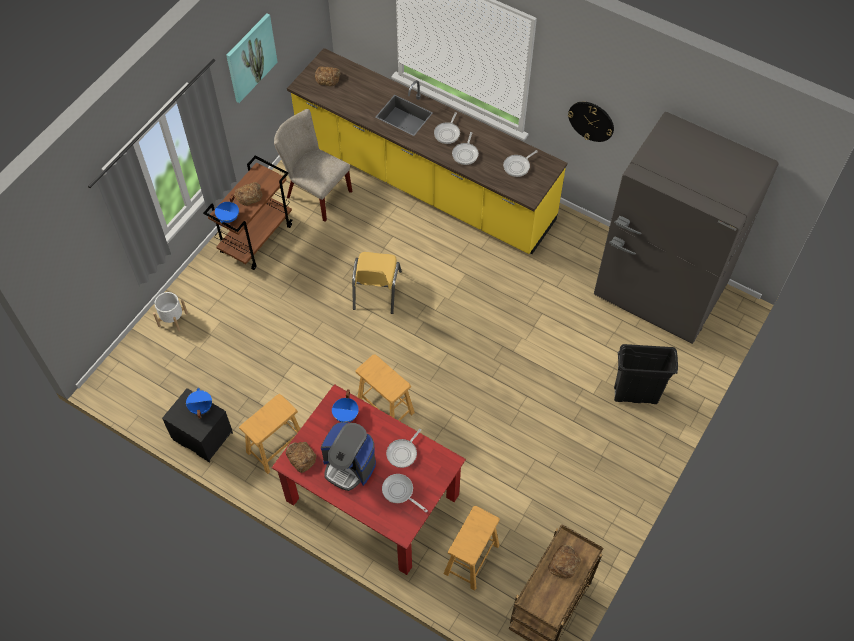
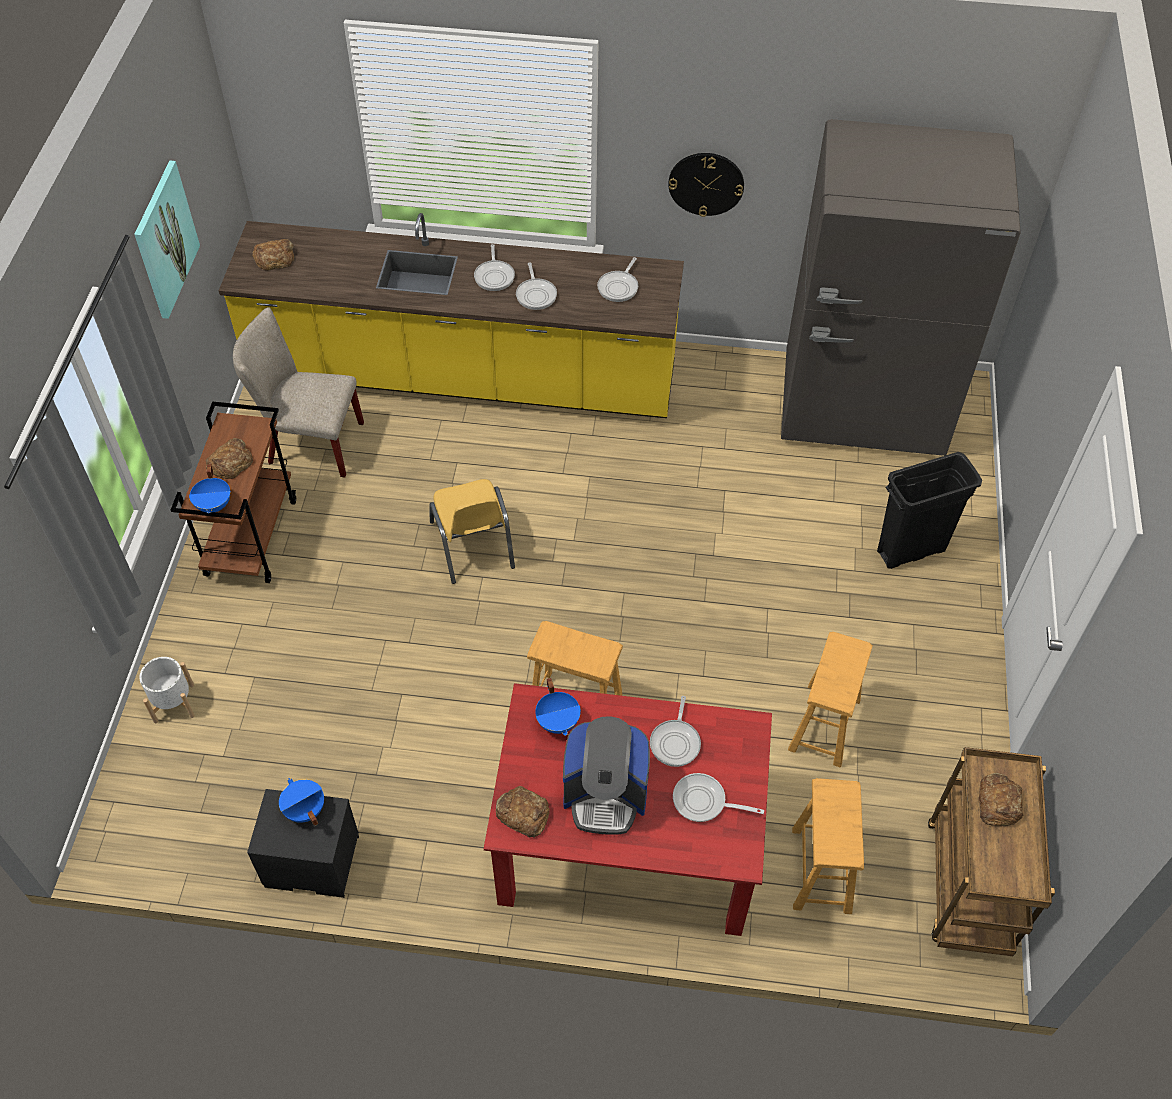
camera: 25 degrees left, 5 degrees down
brown stool [239,394,300,474] -> brown stool moved to [788,632,873,767]

